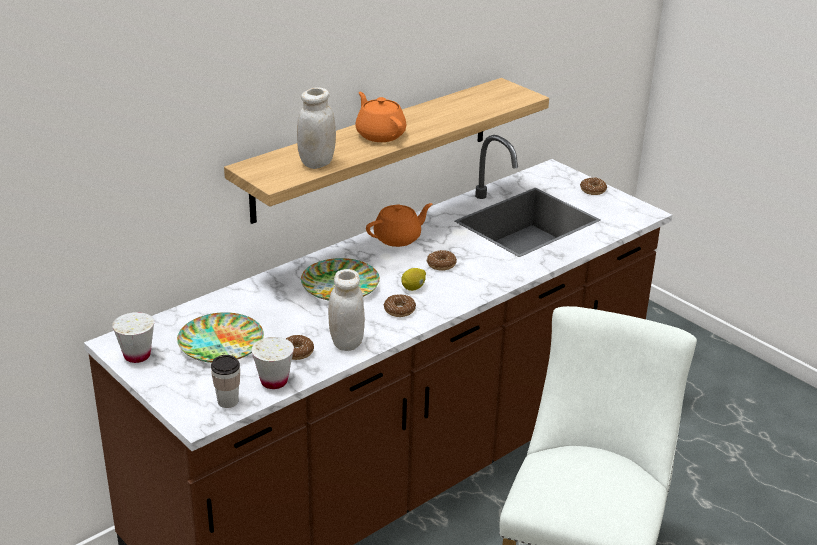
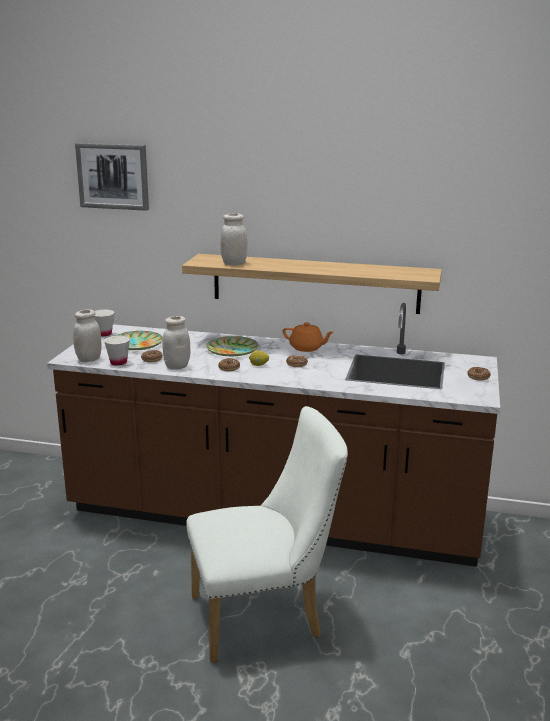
camera: 55 degrees right, 10 degrees down
cup [211,355,240,408] -> white jar [73,309,101,362]
orange teapot [355,92,406,142] -> none
none -> picture [75,143,149,211]

